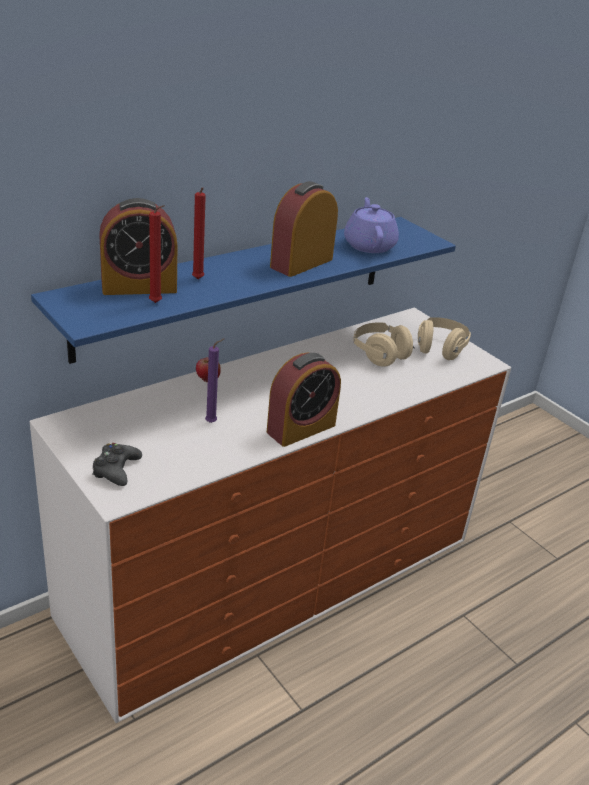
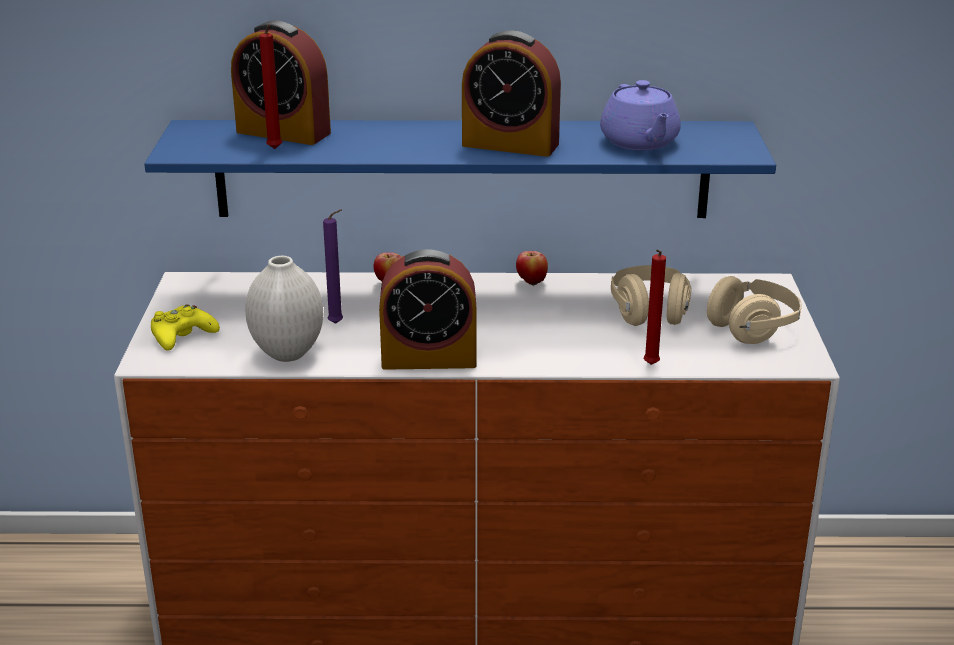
camera: 40 degrees right, 5 degrees down
black game controller [92,443,142,486] -> yellow game controller [151,304,220,351]
red candle [192,187,206,279] -> red candle moved to [644,250,666,365]
alarm clock [270,181,338,277] -> alarm clock turned 150 degrees counterclockwise [462,30,561,157]
purple teapot [344,197,399,253] -> purple teapot turned 135 degrees clockwise [600,80,681,151]
none -> white vase [245,256,323,362]
none -> apple [516,251,548,286]

